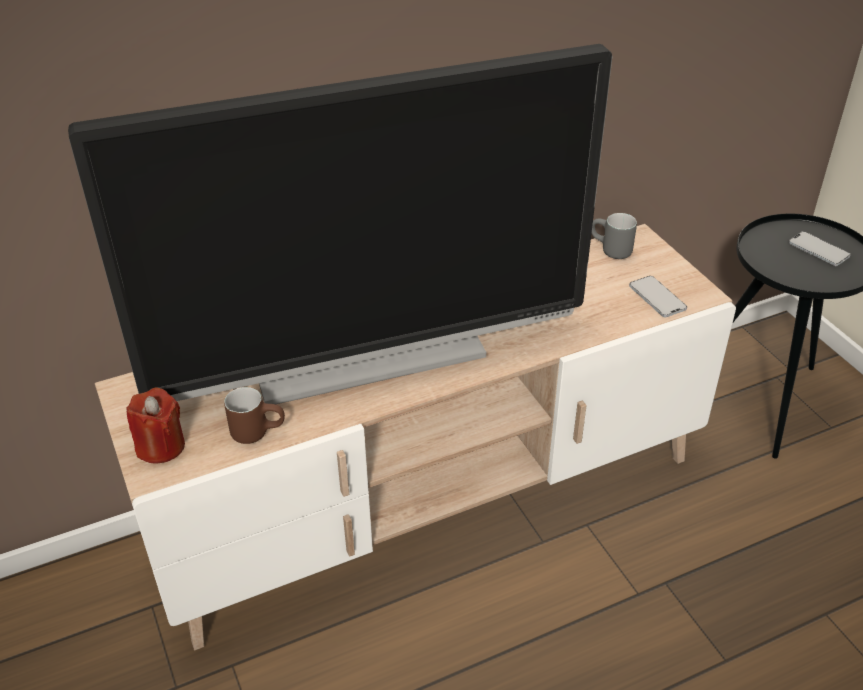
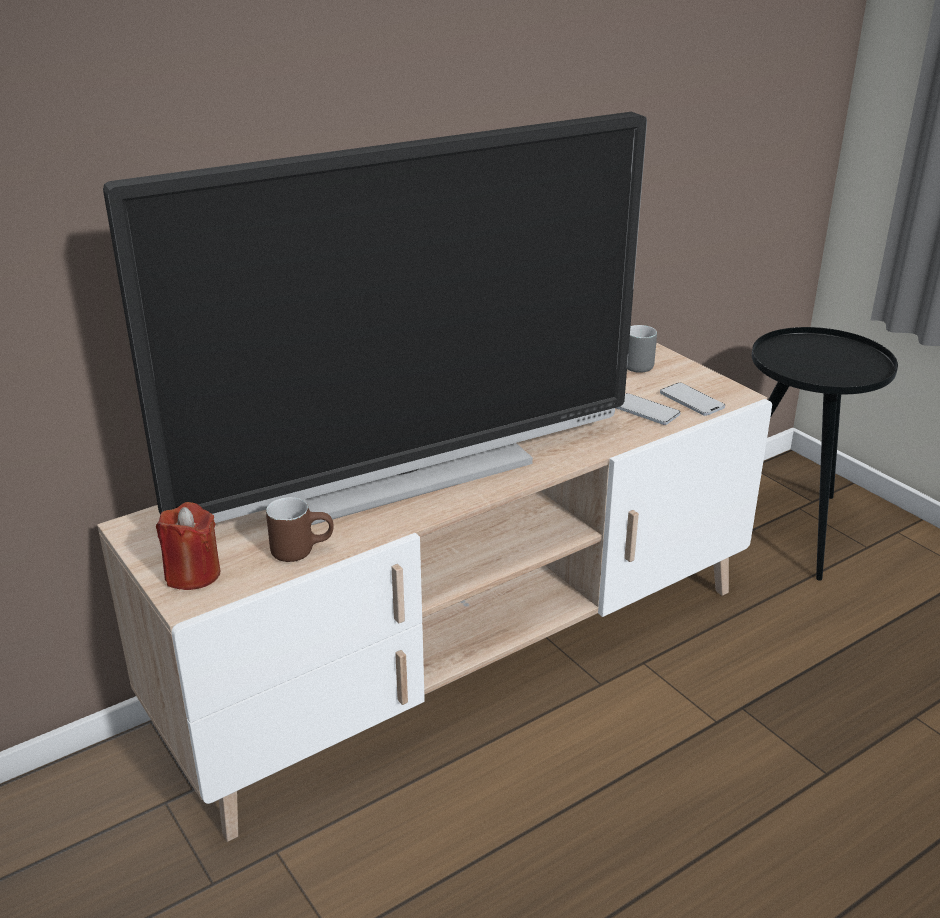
camera: 10 degrees left, 10 degrees down
phone [789,231,851,266] -> phone moved to [616,393,681,425]

